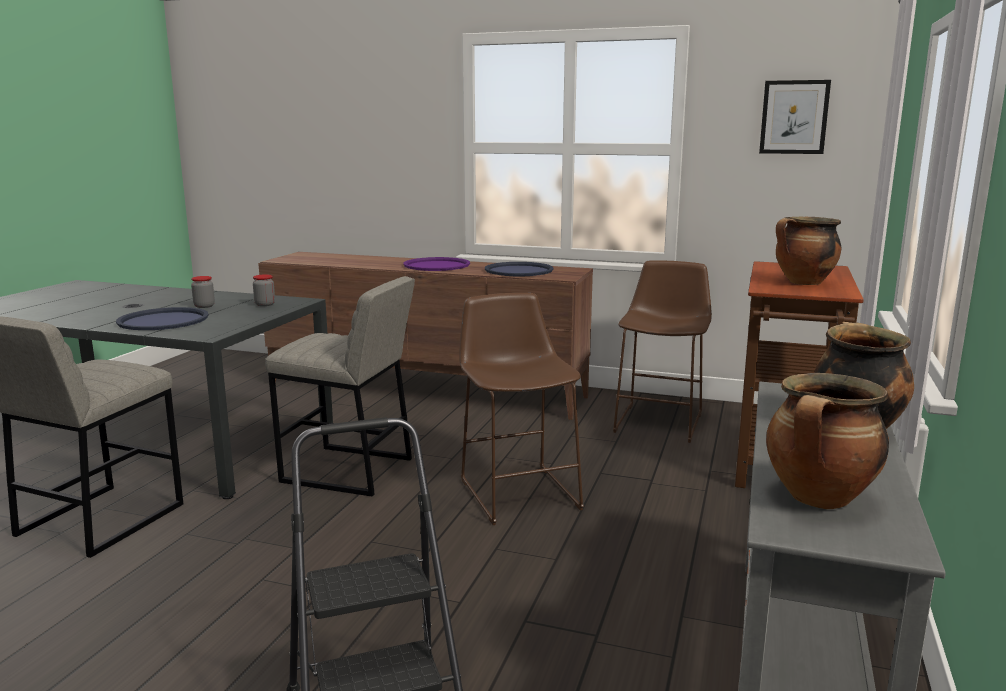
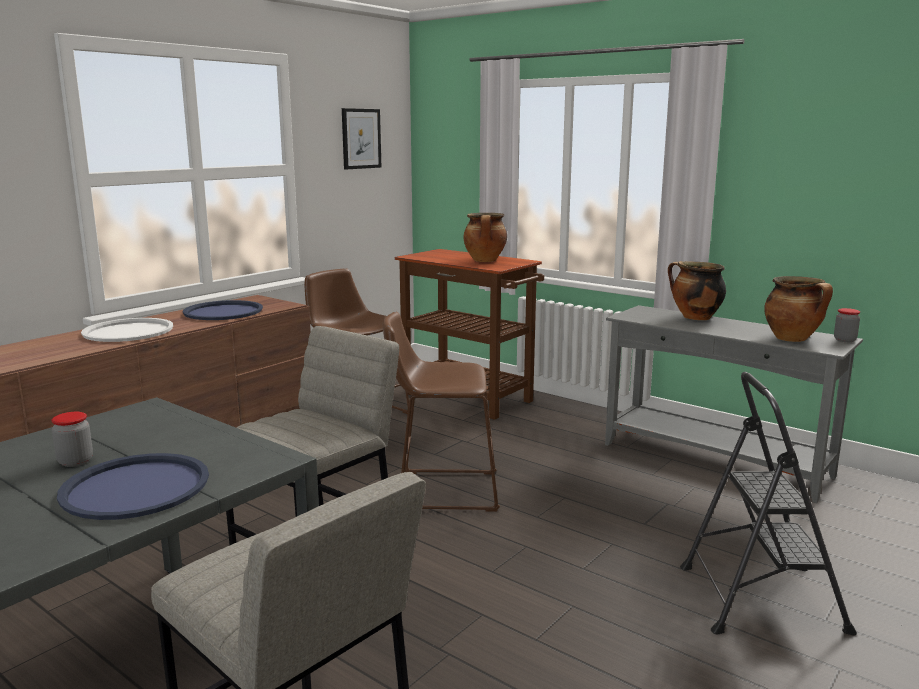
camera: 70 degrees left, 0 degrees up
jar [253,275,275,306] -> jar moved to [834,308,860,342]
purple tray [403,257,470,271] -> white tray [81,318,173,342]

